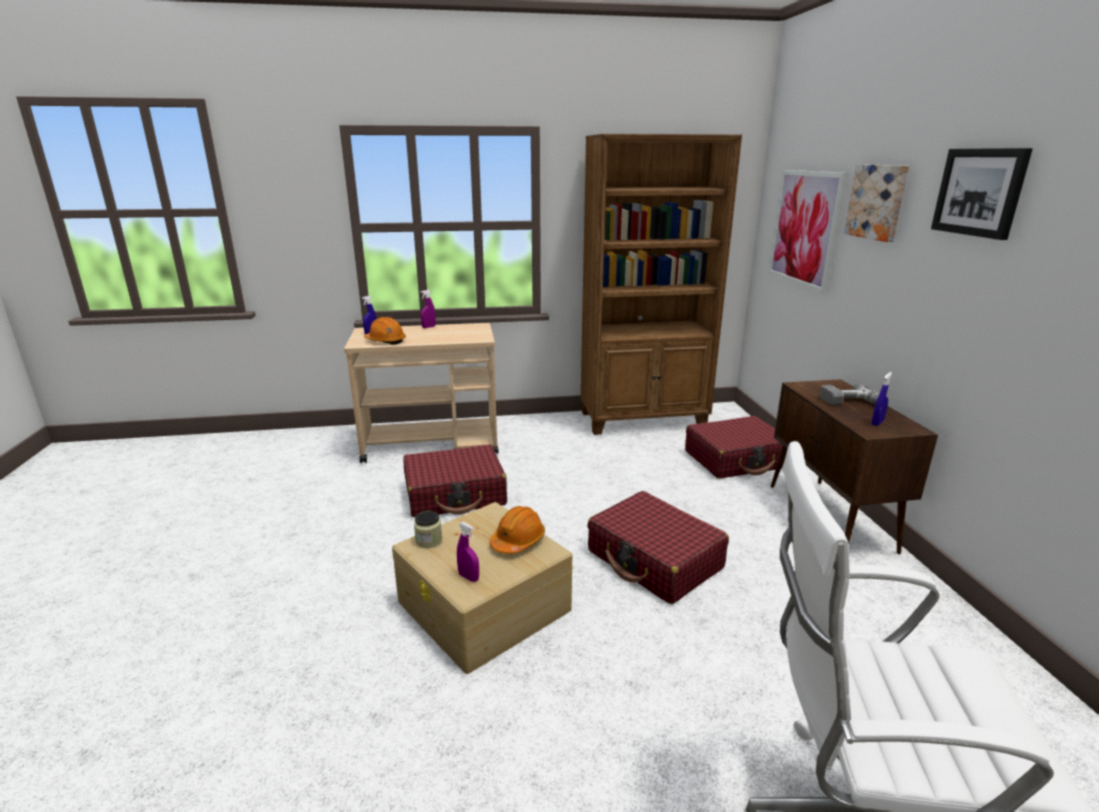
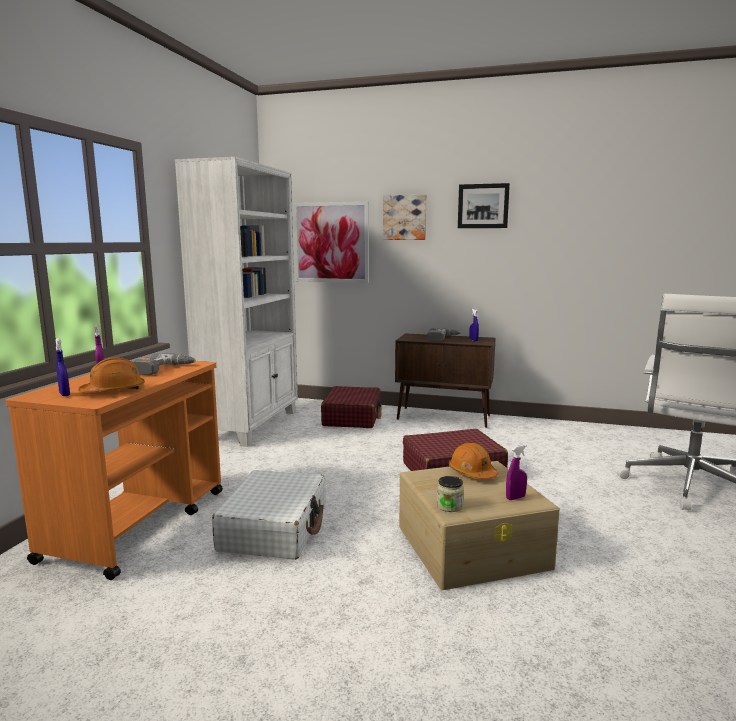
camera: 65 degrees left, 10 degrees down
beige cart [344,323,499,463] -> orange cart [5,358,223,580]
red suitcase [403,445,507,518] -> white suitcase [212,470,326,560]
brown bookcase [581,134,742,435] -> white bookcase [175,157,298,447]
none -> power drill [131,353,196,375]

